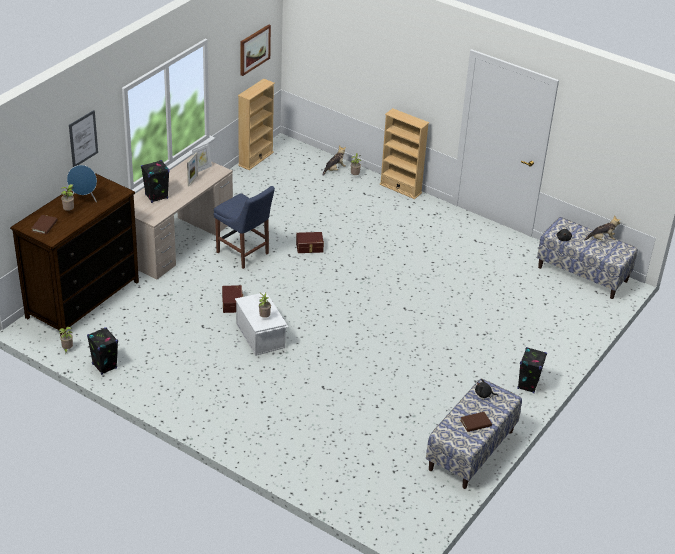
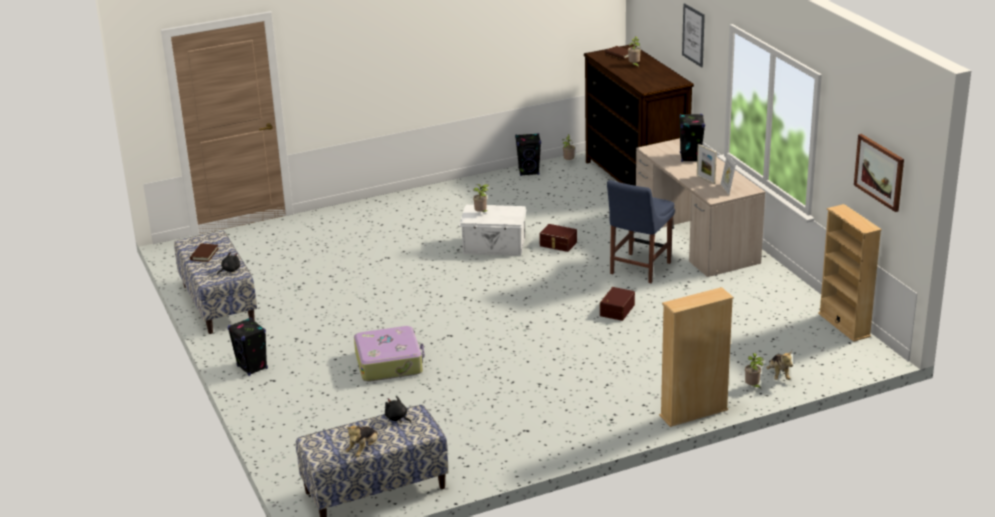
camera: 125 degrees right, 10 degrees down
blue speaker [67,165,97,203] -> none
blue chair [214,186,275,269] -> blue chair turned 45 degrees counterclockwise [607,180,675,283]
none -> suitcase [354,326,425,382]

